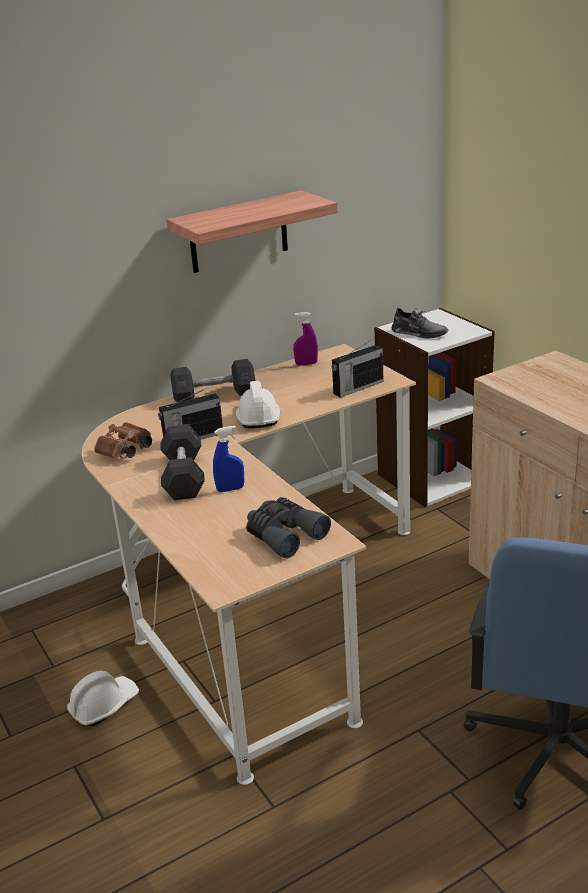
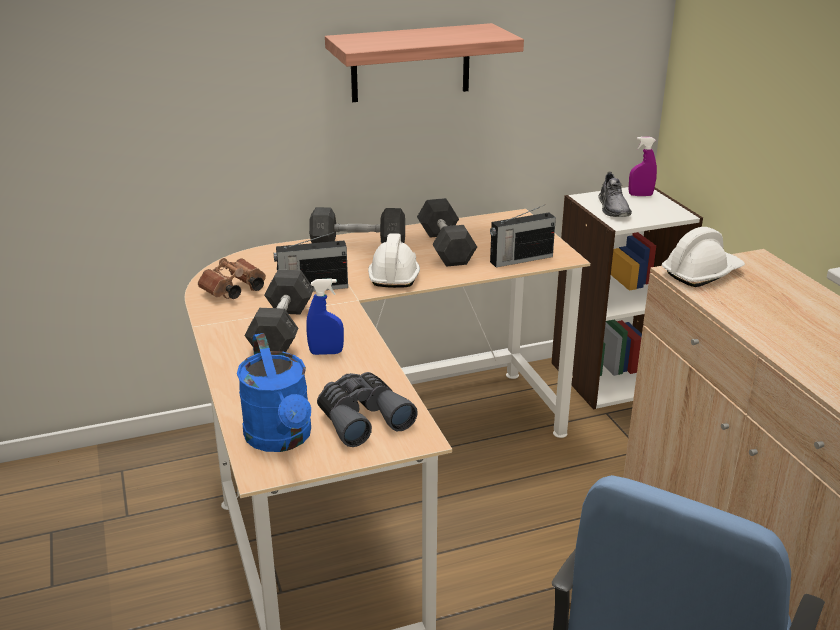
camera: 10 degrees right, 0 degrees up
white hard hat [67,670,139,726] -> white hard hat moved to [662,227,745,287]
purple spray bottle [293,312,318,366] -> purple spray bottle moved to [628,137,657,196]
grey shoe [392,307,448,339] -> grey shoe turned 45 degrees clockwise [598,172,632,217]
none -> blue watering can [237,333,311,452]
none -> grey dumbbell [417,198,477,267]

